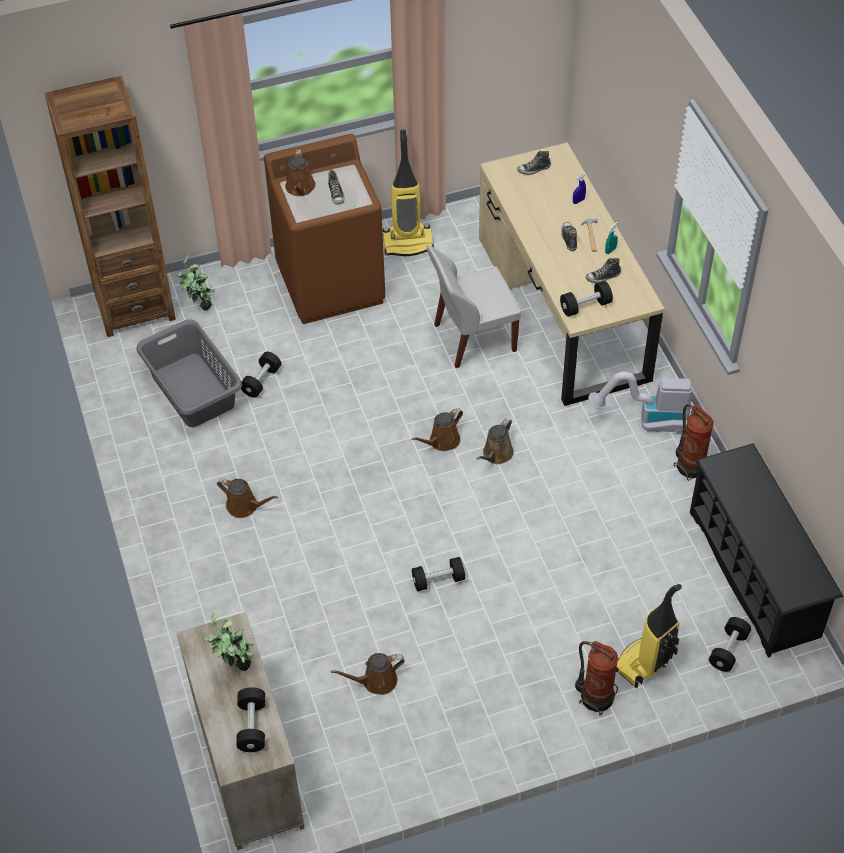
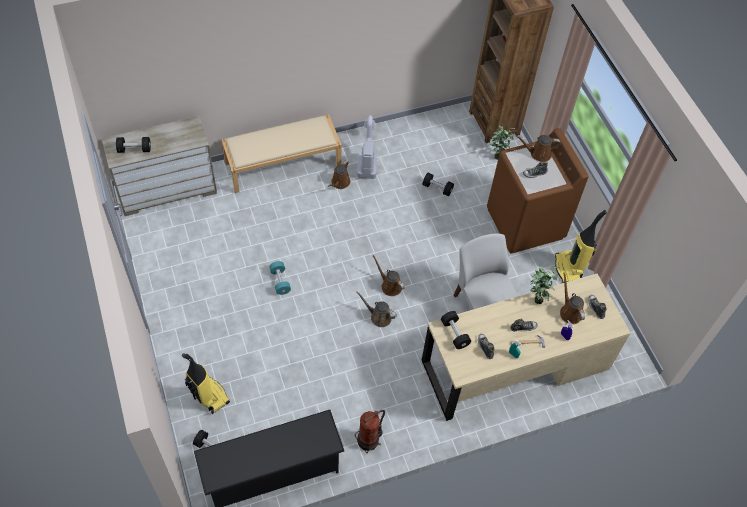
camera: 85 degrees right, 5 degrees up
grey laundry basket [136,319,242,427] -> none
potted plant [204,609,254,671] -> potted plant moved to [530,265,559,304]
brown watering can [331,653,405,695] -> brown watering can moved to [560,273,585,324]
black dumbbell [412,557,465,591] -> turquoise dumbbell [269,261,291,295]
fire extinguisher [575,641,618,716] -> none
vacuum cleaner [588,372,692,435] -> vacuum cleaner moved to [357,115,377,179]
none -> beige bench [221,114,342,193]

